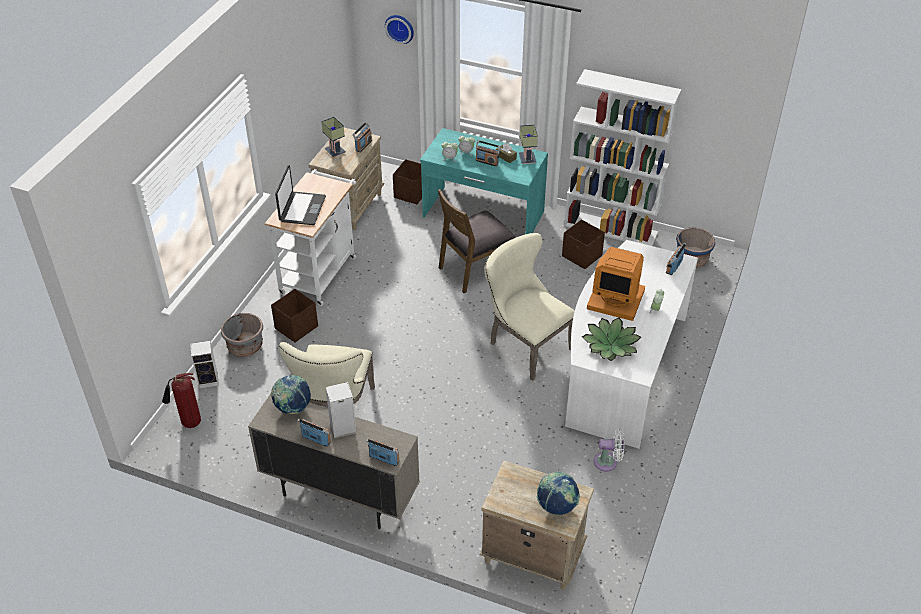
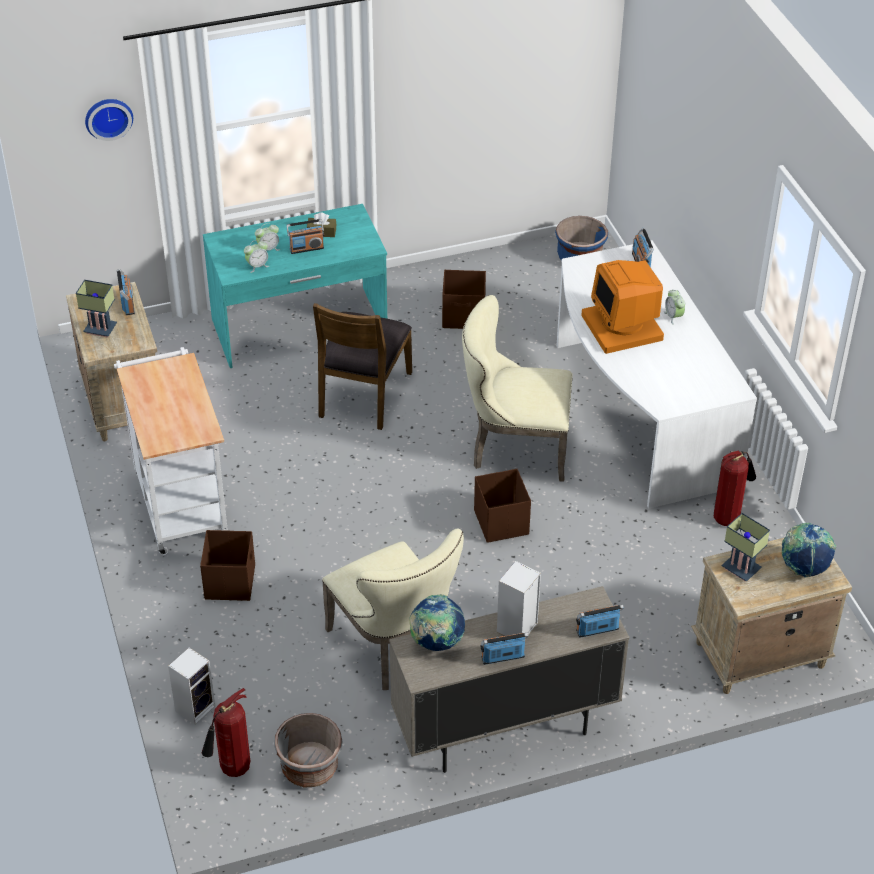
camera: 40 degrees left, 0 degrees up
grey planter [221,313,263,357] -> grey planter moved to [275,713,343,788]
laptop [275,165,326,225] -> none
brown storage box [393,159,422,204] -> brown storage box moved to [474,469,531,543]
table lamp [519,125,538,164] -> table lamp moved to [722,513,770,582]
white bookcase [564,69,681,246] -> none
potted plant [582,317,641,361] -> none
monitor [587,247,645,321] -> monitor turned 90 degrees clockwise [581,260,664,354]
white fan [594,429,625,471] -> fire extinguisher [714,451,756,526]

